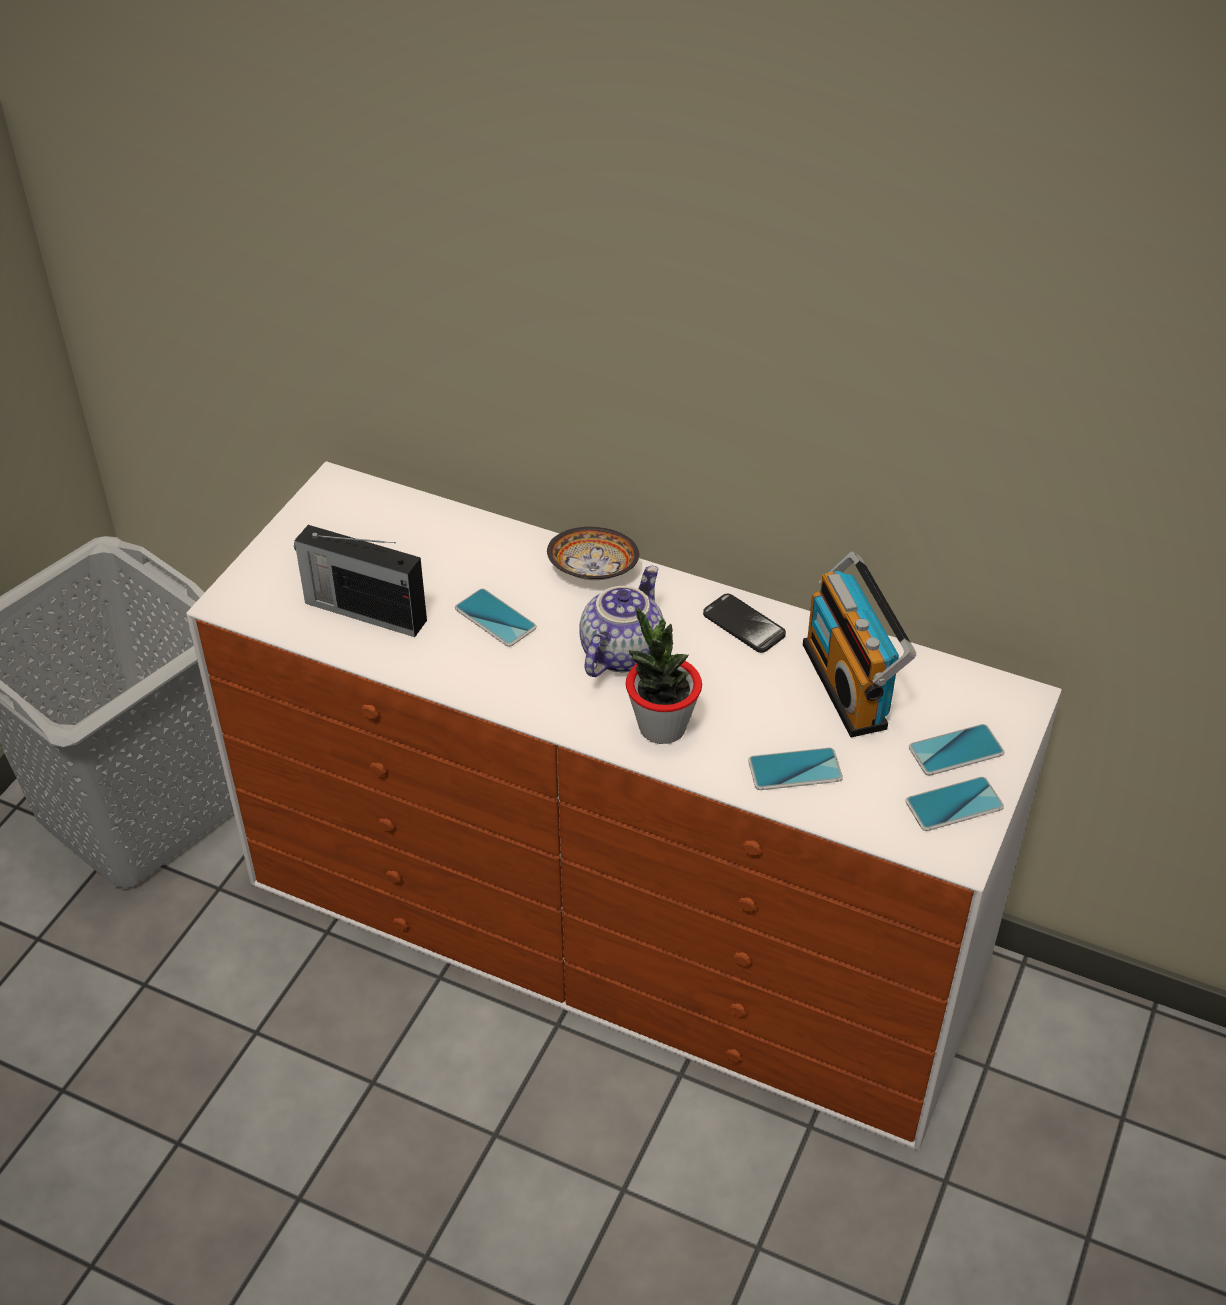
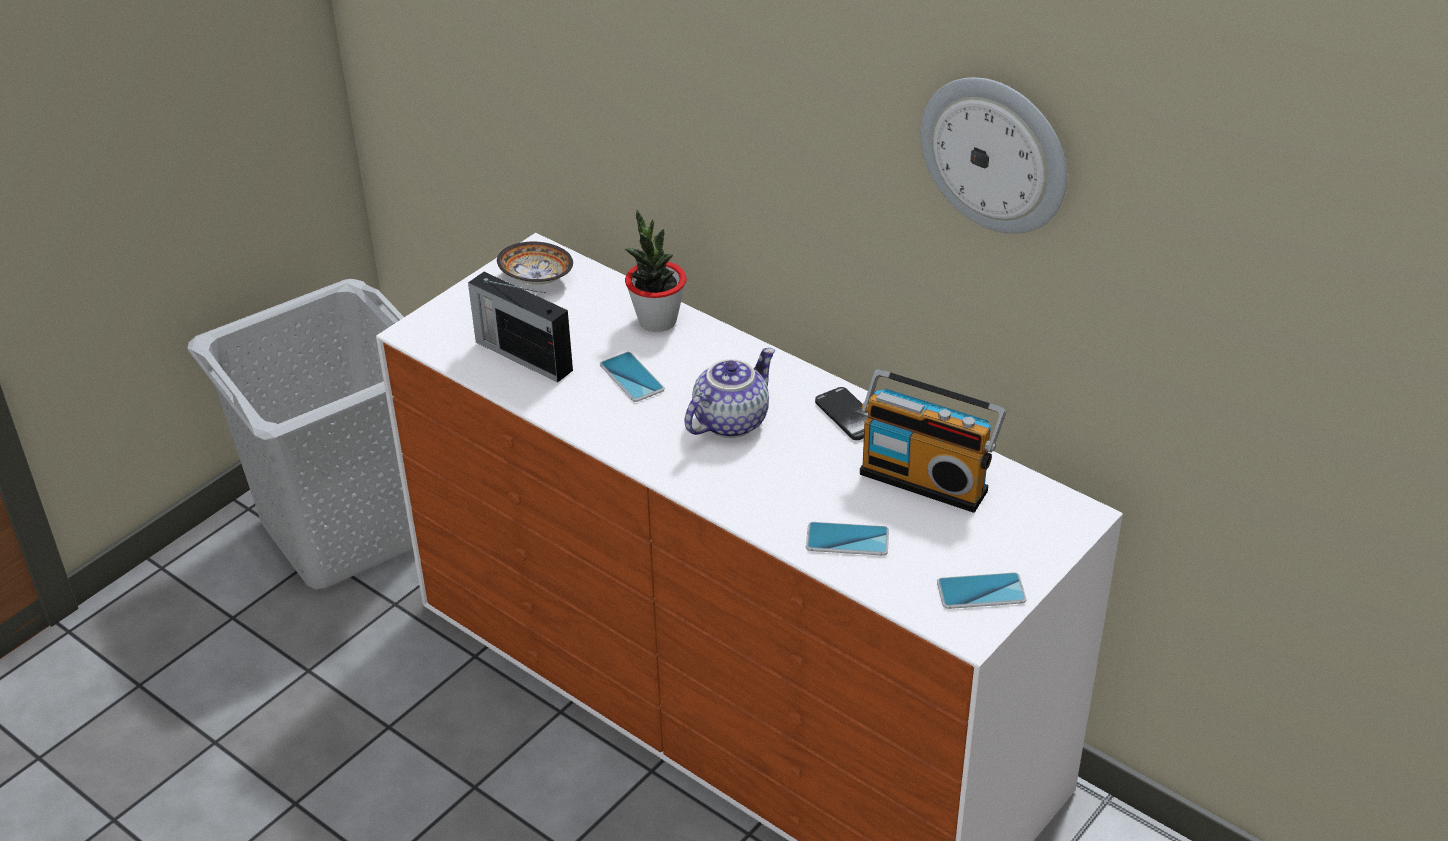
camera: 15 degrees right, 5 degrees down
bowl [547,527,639,580] -> bowl moved to [497,242,573,285]
potted plant [626,607,702,744] -> potted plant moved to [625,210,687,332]
radio [803,551,916,737] -> radio turned 60 degrees counterclockwise [860,369,1006,513]
phone [909,724,1004,776] -> none
none -> wall clock [920,77,1067,234]

